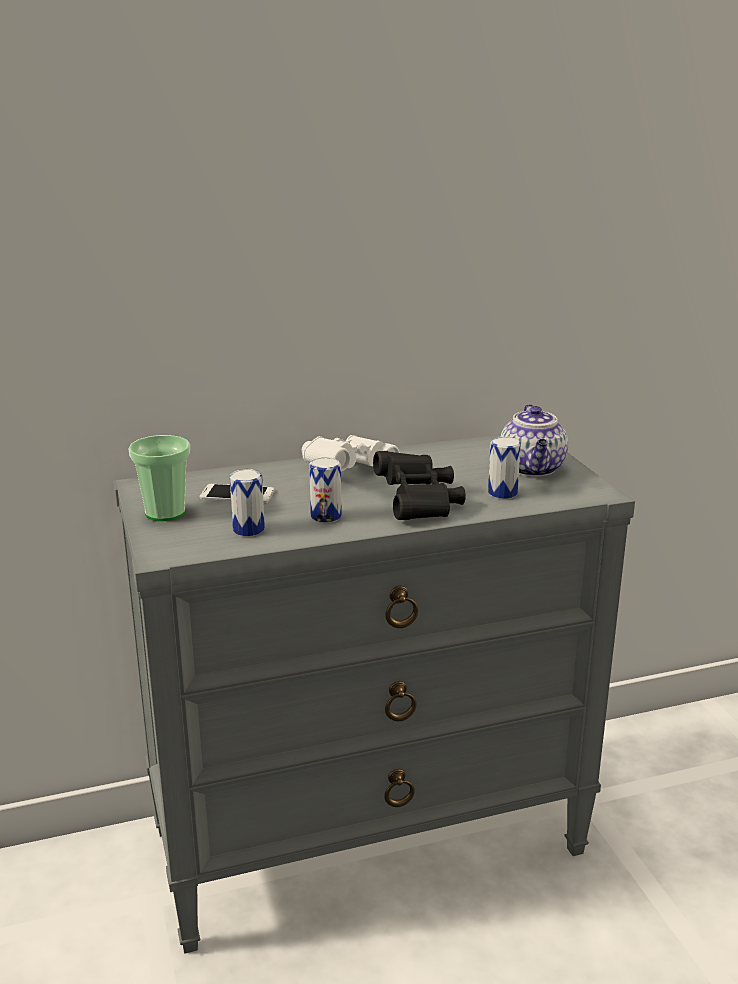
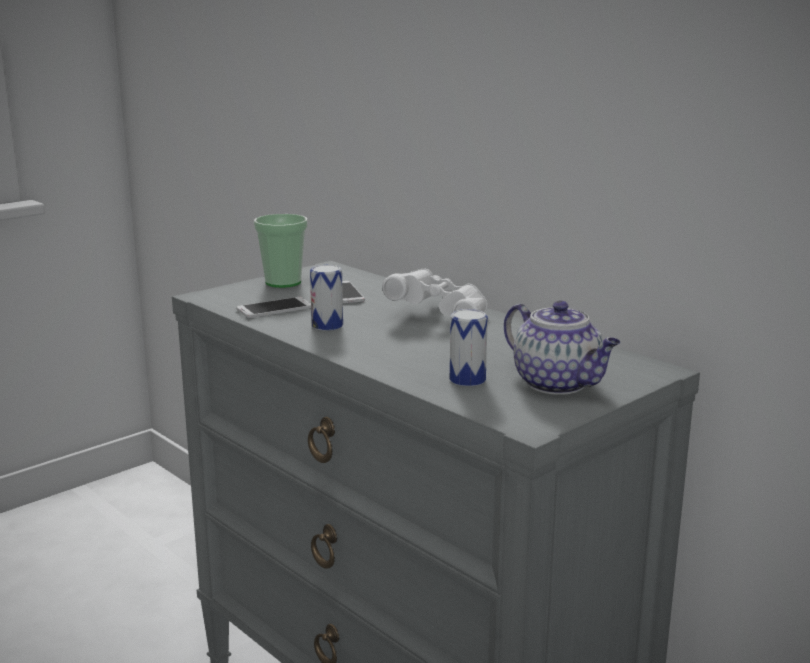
camera: 65 degrees right, 5 degrees down
can [230,469,265,536] -> phone [237,297,311,318]
black binoculars [373,451,466,520] -> none
teapot [501,404,568,477] -> teapot turned 105 degrees counterclockwise [504,300,621,394]

